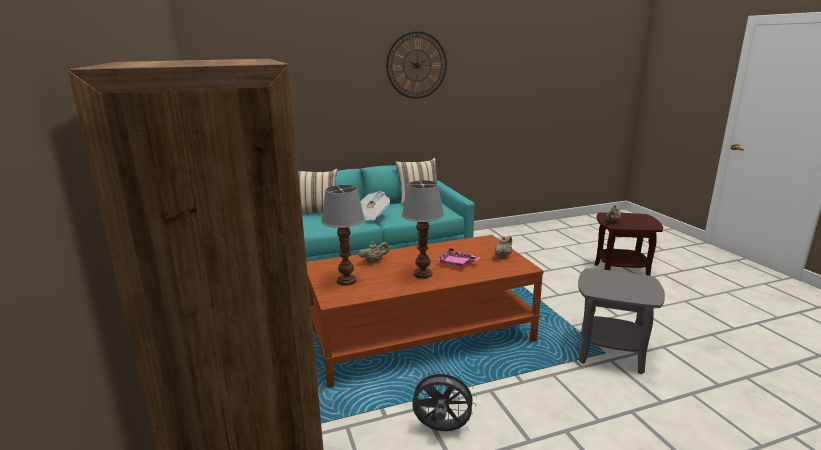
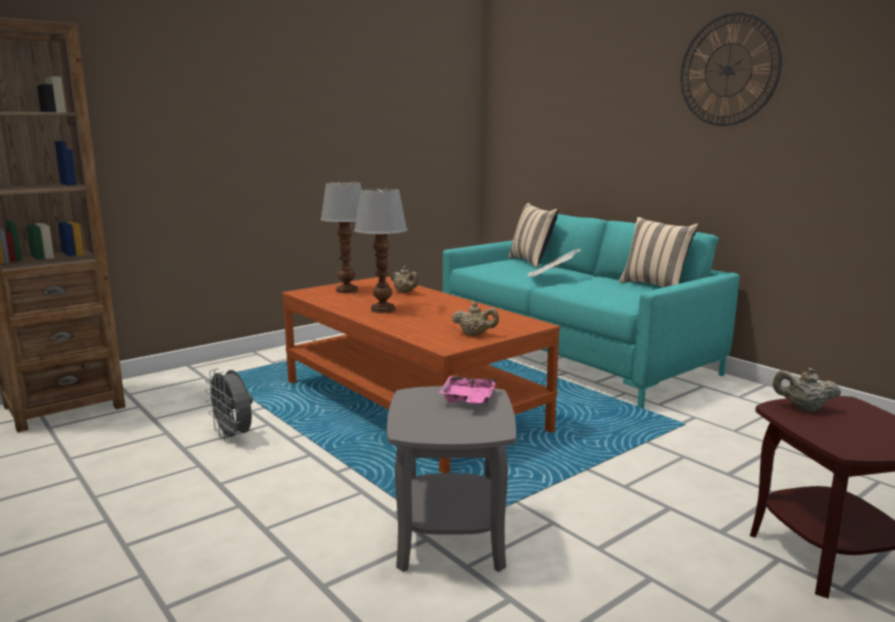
camera: 70 degrees right, 5 degrees down
grey fan [410,369,477,431] -> grey fan turned 150 degrees clockwise [205,368,253,442]
pink tray [438,248,480,267] -> pink tray moved to [439,376,496,404]

